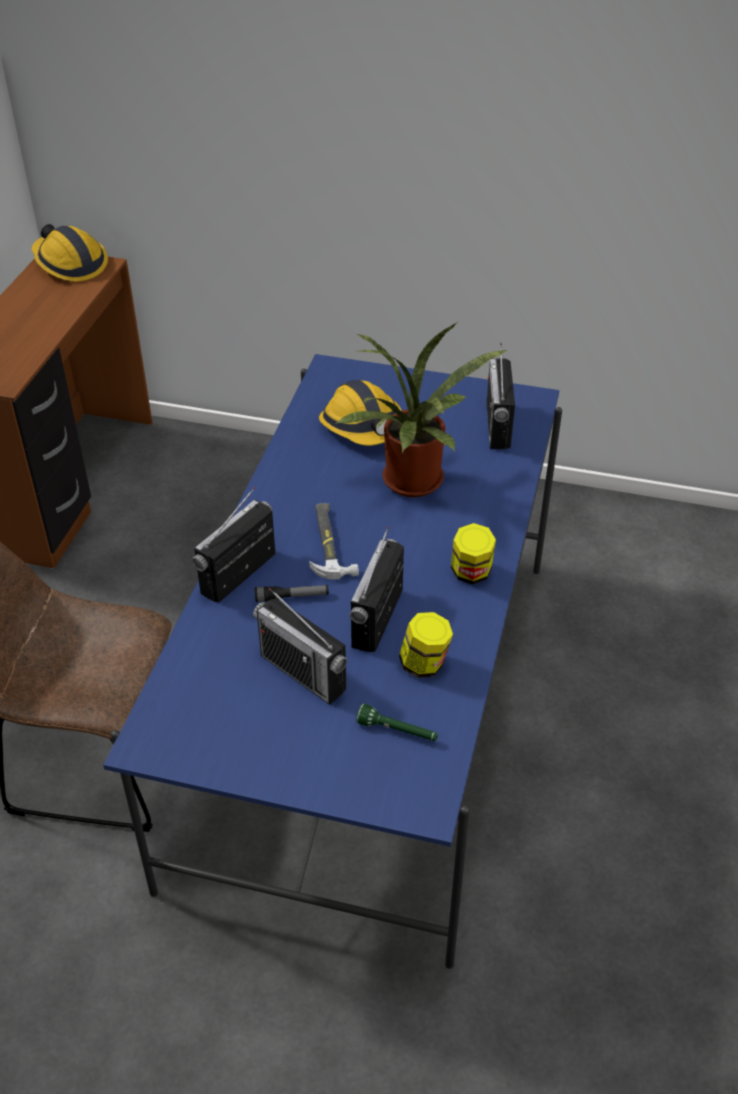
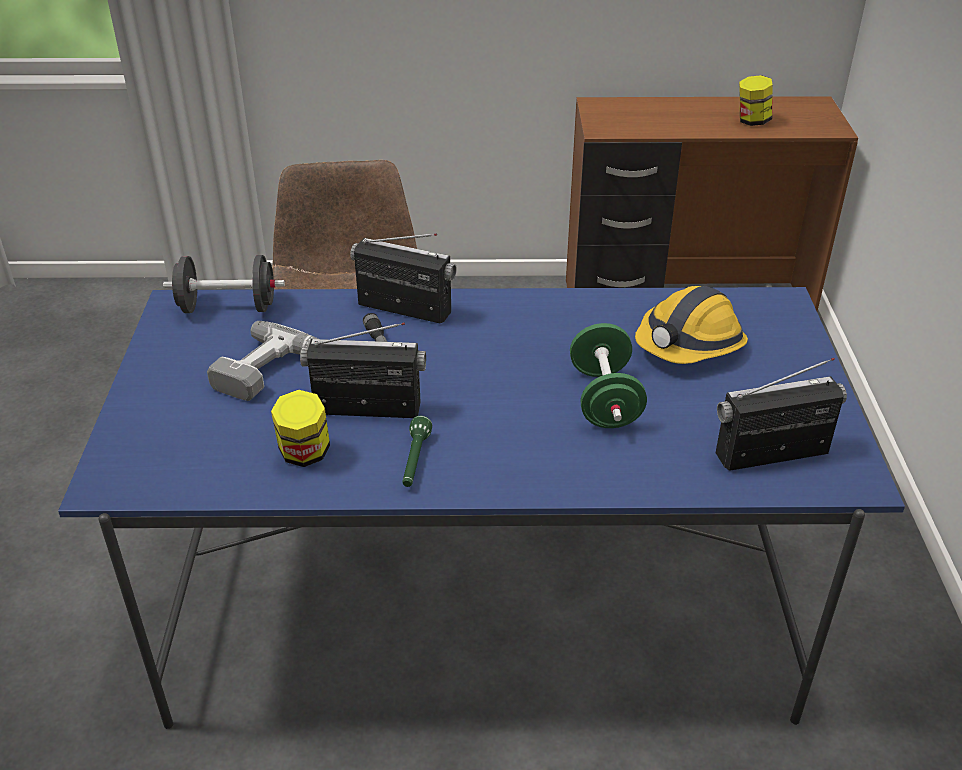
camera: 75 degrees right, 5 degrees down
hard hat [32,224,108,281] -> none
radio [253,588,347,705] -> power drill [207,321,318,401]
hammer [309,503,359,579] -> none
potted plant [337,322,509,497] -> green dumbbell [570,323,647,428]
green flashlight [356,704,438,741] -> green flashlight moved to [402,416,432,487]
jar [451,523,496,584] -> jar moved to [739,75,773,126]
none -> black dumbbell [163,255,285,313]

